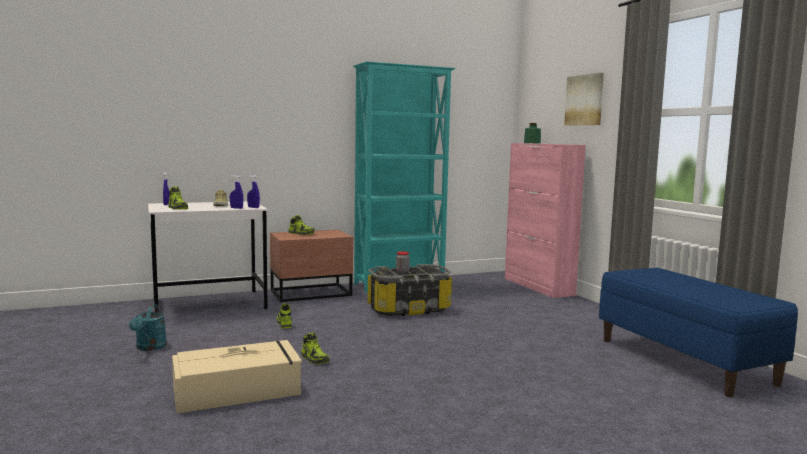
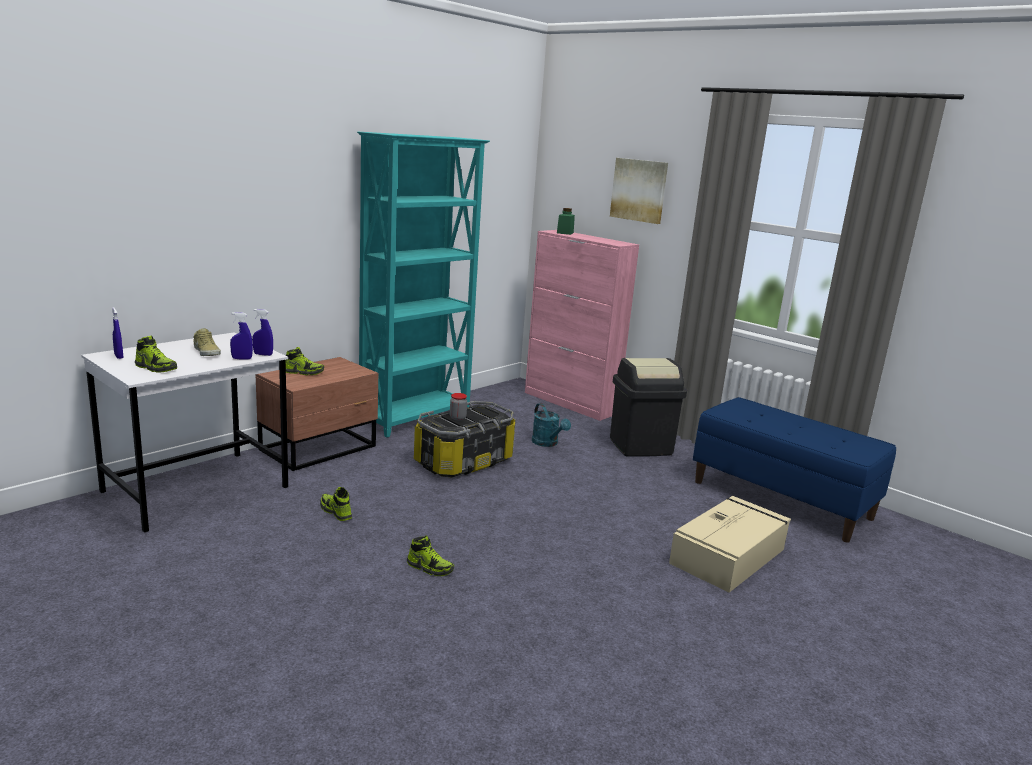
camera: 25 degrees left, 10 degrees up
turquoise watering can [129,304,167,351] -> turquoise watering can moved to [532,403,571,447]
beige storage box [172,340,302,413] -> beige storage box moved to [669,496,791,593]
none -> black trash can [610,358,687,457]

